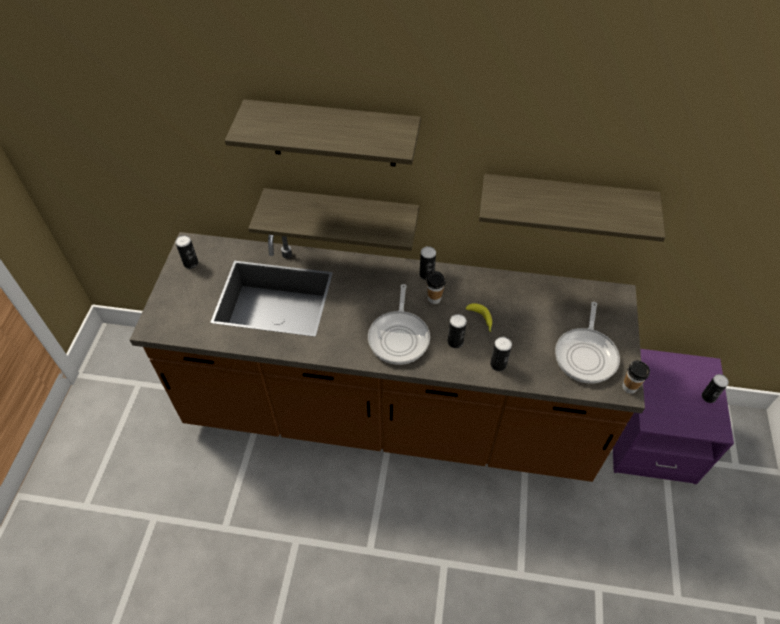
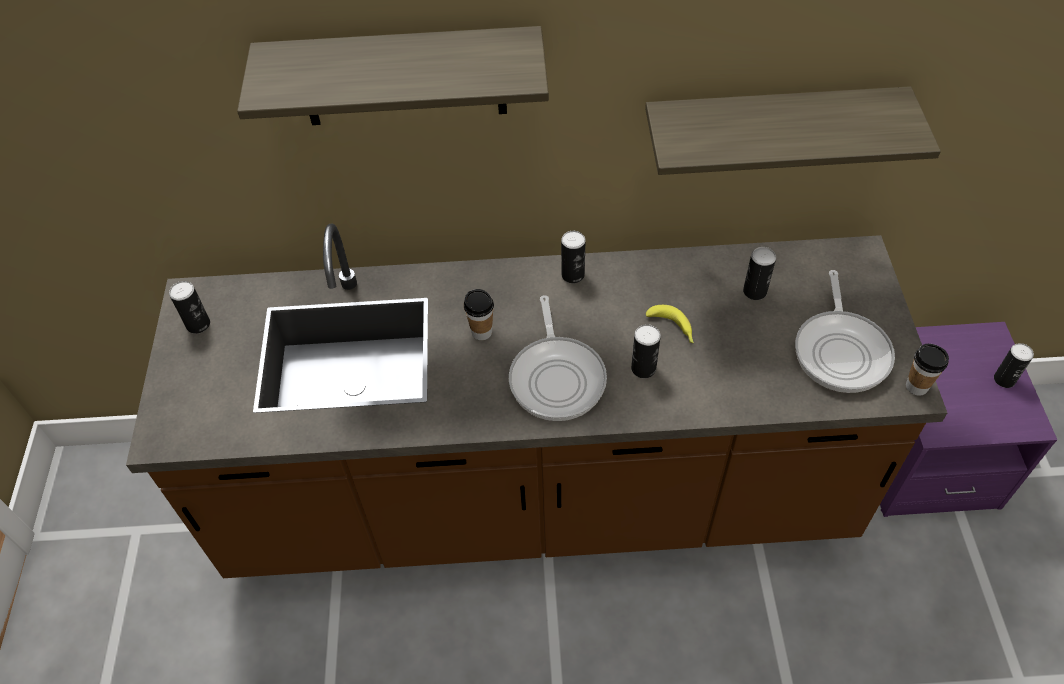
camera: 10 degrees left, 0 degrees up
shelf [248,188,419,251] -> none
cup [426,271,446,304] -> cup moved to [464,289,494,340]
can [490,337,512,371] -> can moved to [743,247,776,300]

